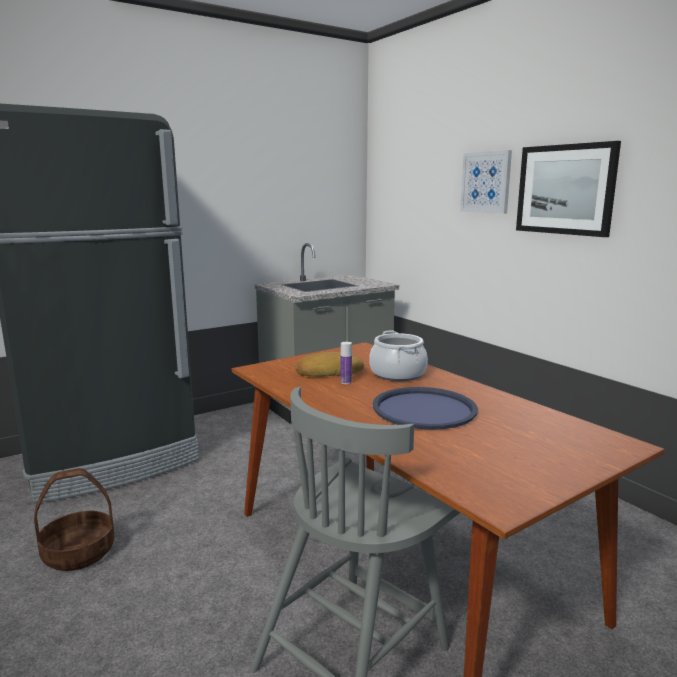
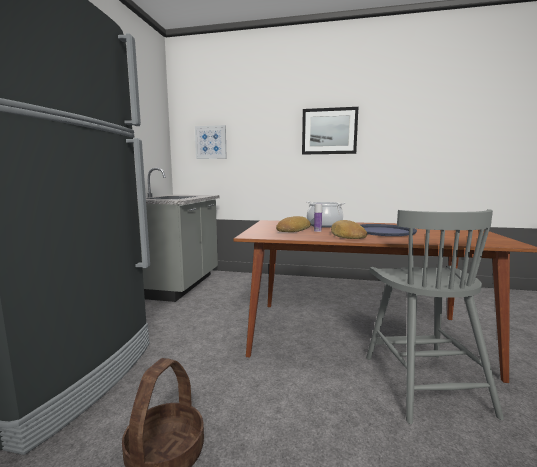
camera: 45 degrees left, 5 degrees down
picture [460,150,512,214] -> picture moved to [195,125,227,159]
none -> bread [331,220,367,239]

